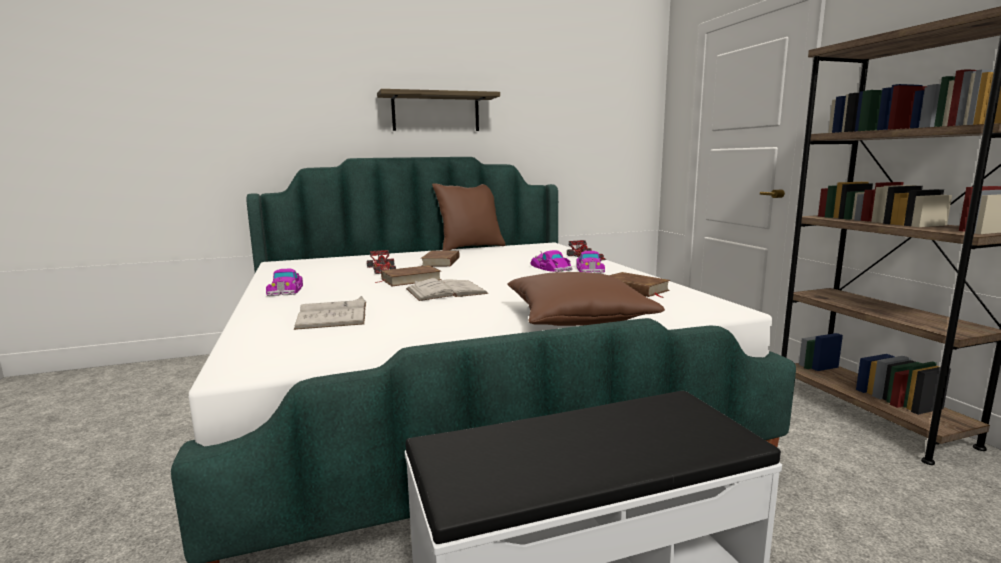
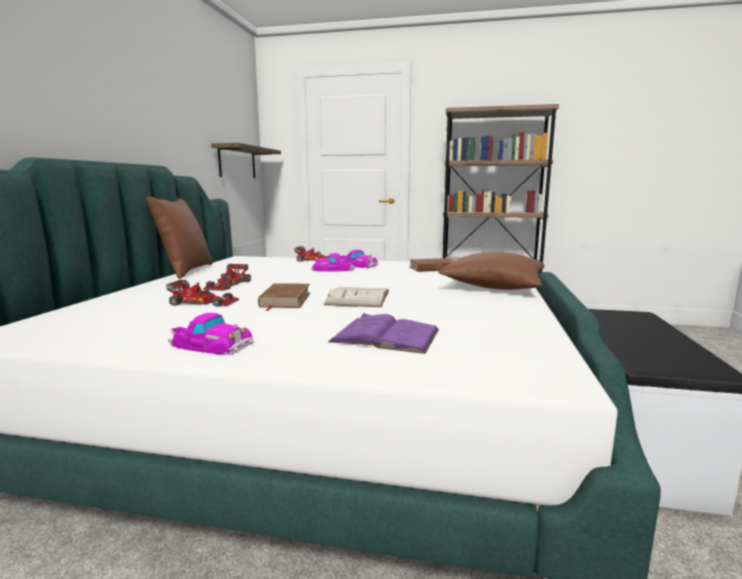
camera: 60 degrees left, 0 degrees up
white book [294,296,366,330] -> purple book [328,313,439,354]
shelf [377,89,500,131] -> shelf moved to [211,143,281,178]
brown book [421,251,460,267] -> toy car [203,264,251,290]

